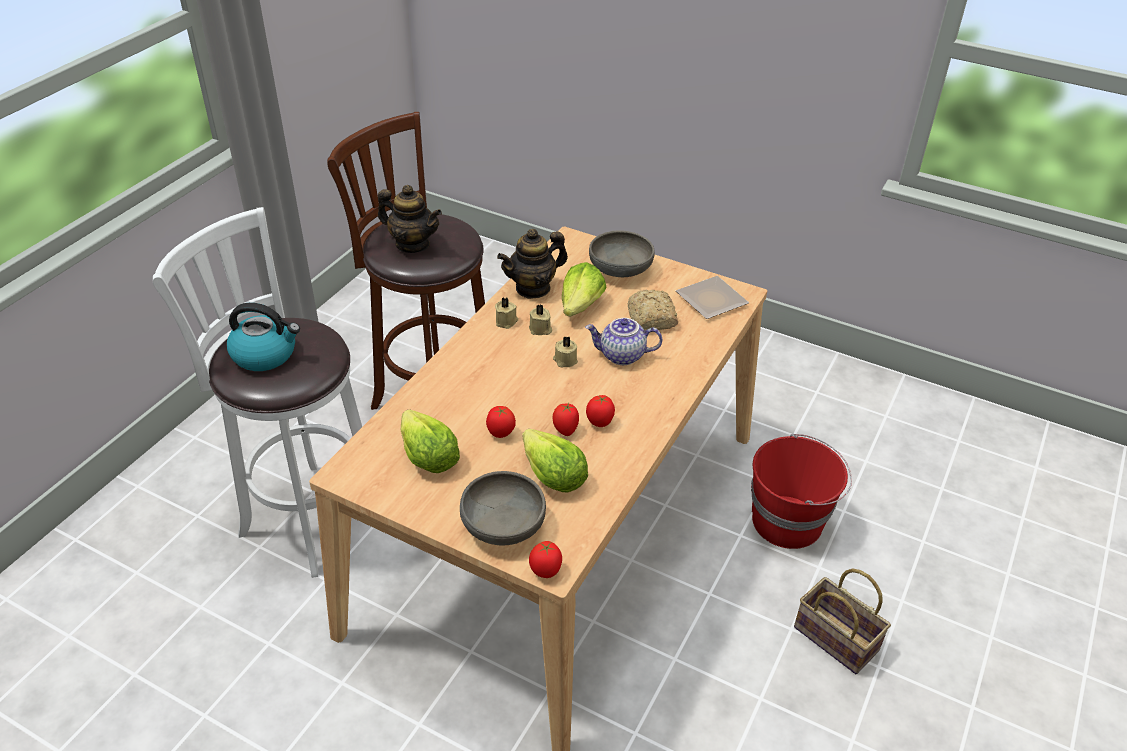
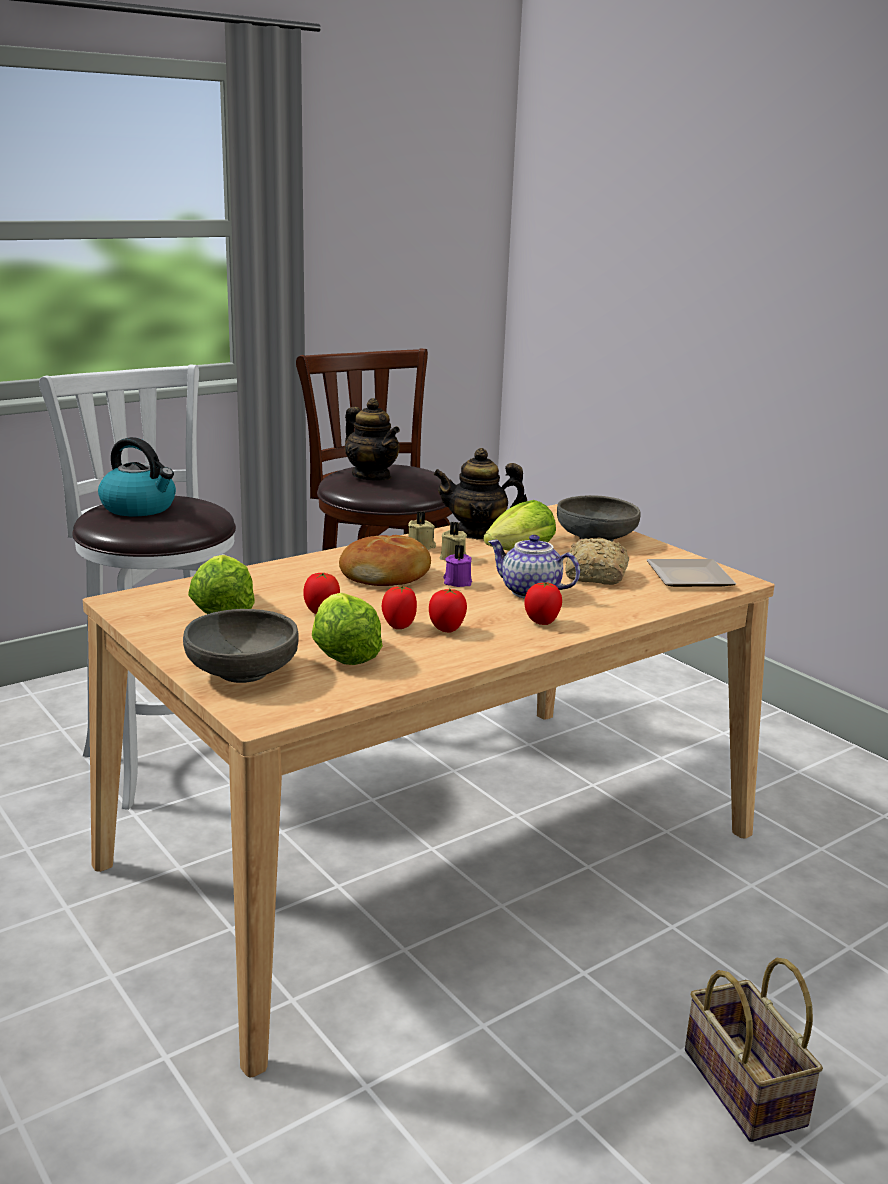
camera: 25 degrees right, 20 degrees down
tomato [529,541,562,578] -> tomato moved to [524,582,562,625]
beige candle [553,336,578,367] -> purple candle [443,545,472,587]
red bucket [751,434,852,549] -> none
none -> bread [339,535,431,586]

